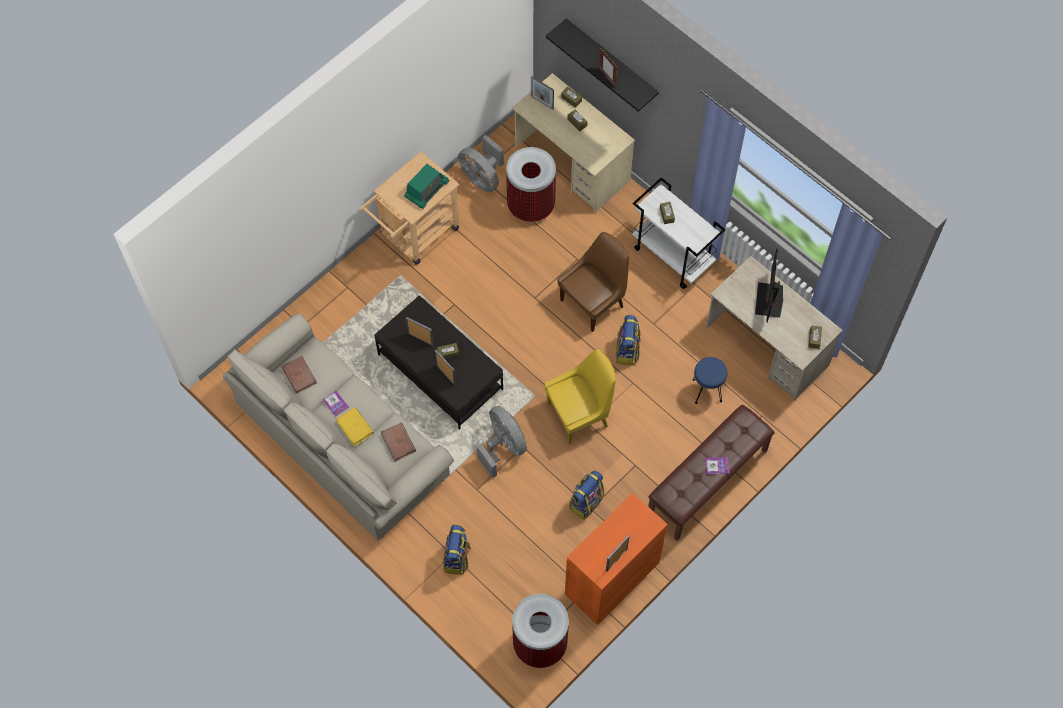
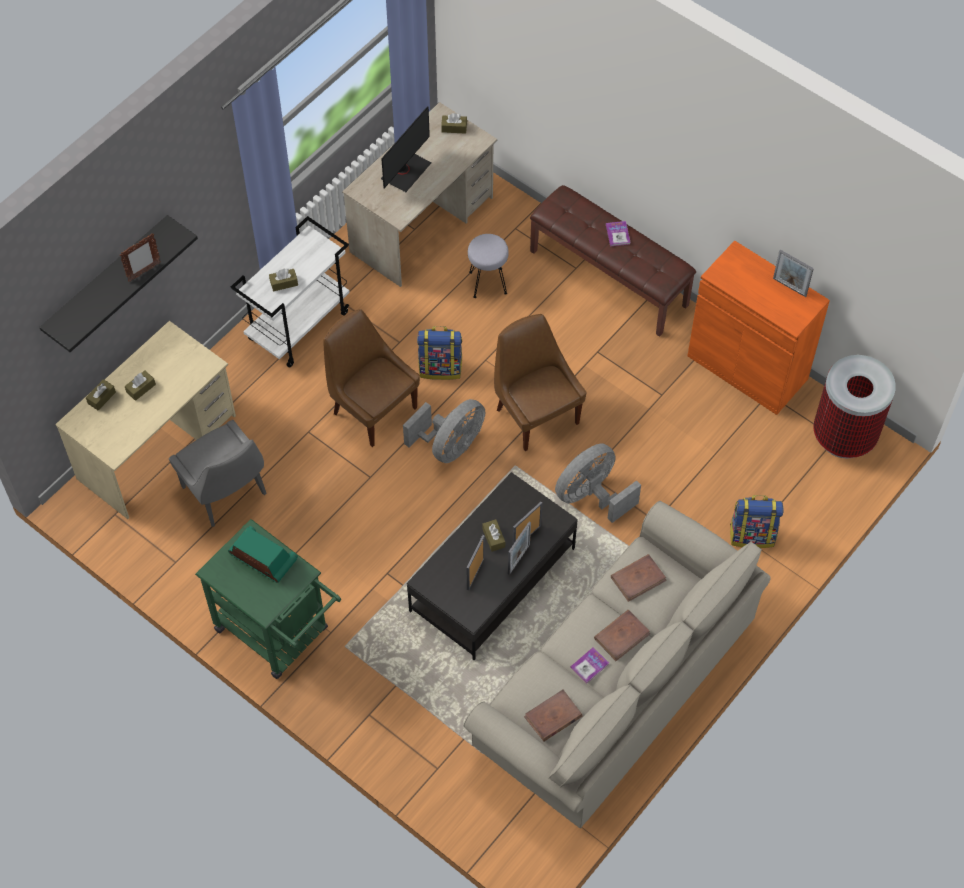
camera: 95 degrees left, 5 degrees down
yellow book [336,407,374,446] -> brown book [594,610,650,661]
beige cart [360,151,459,265] -> green cart [195,519,341,679]
grey fan [458,135,504,192] -> grey fan moved to [403,399,485,463]
trash can [506,147,556,222] -> grey chair [169,420,266,527]
picture frame [531,76,554,110] -> picture frame moved to [508,521,531,575]
yellow chair [545,349,616,444] -> brown chair [494,314,587,451]
backpack [569,471,604,520] -> none
blue stool [692,357,727,404] -> grey stool [468,234,509,298]
monitor [755,249,783,323] -> monitor turned 60 degrees counterclockwise [381,106,432,192]

